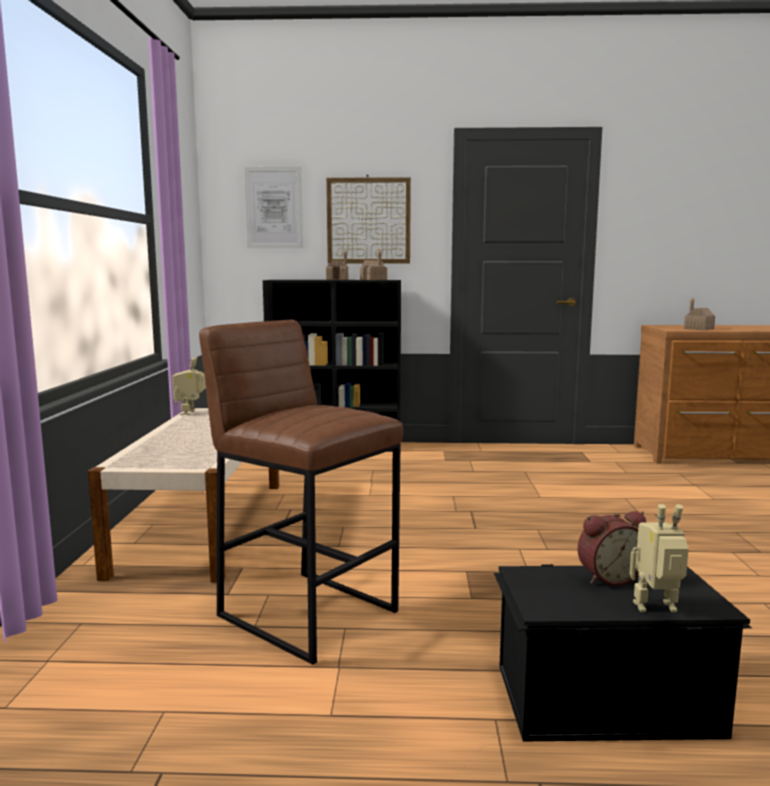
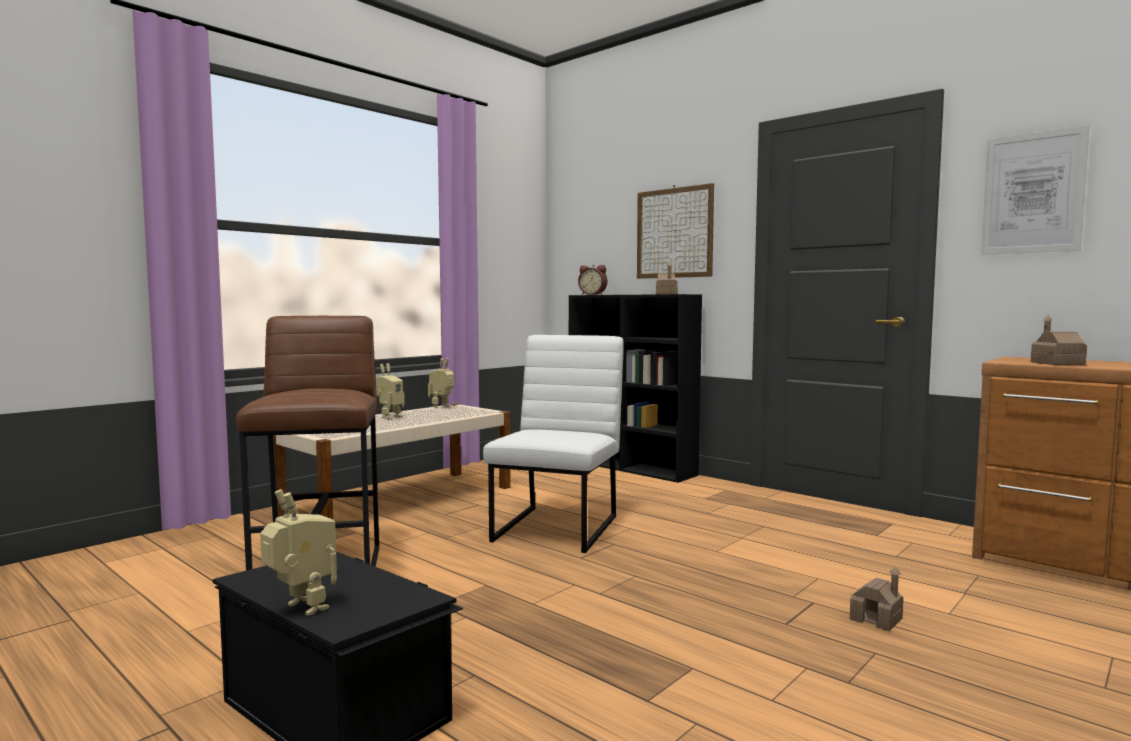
camera: 40 degrees right, 5 degrees down
picture [244,166,303,248] -> picture moved to [981,125,1089,255]
toy house [326,250,348,280] -> toy house moved to [850,566,903,631]
alarm clock [577,511,646,586] -> alarm clock moved to [578,265,607,295]
none -> toy robot [376,363,405,419]
none -> white chair [483,335,624,553]

